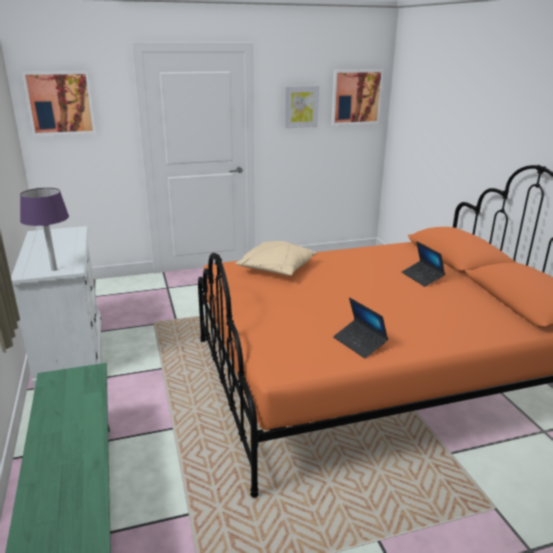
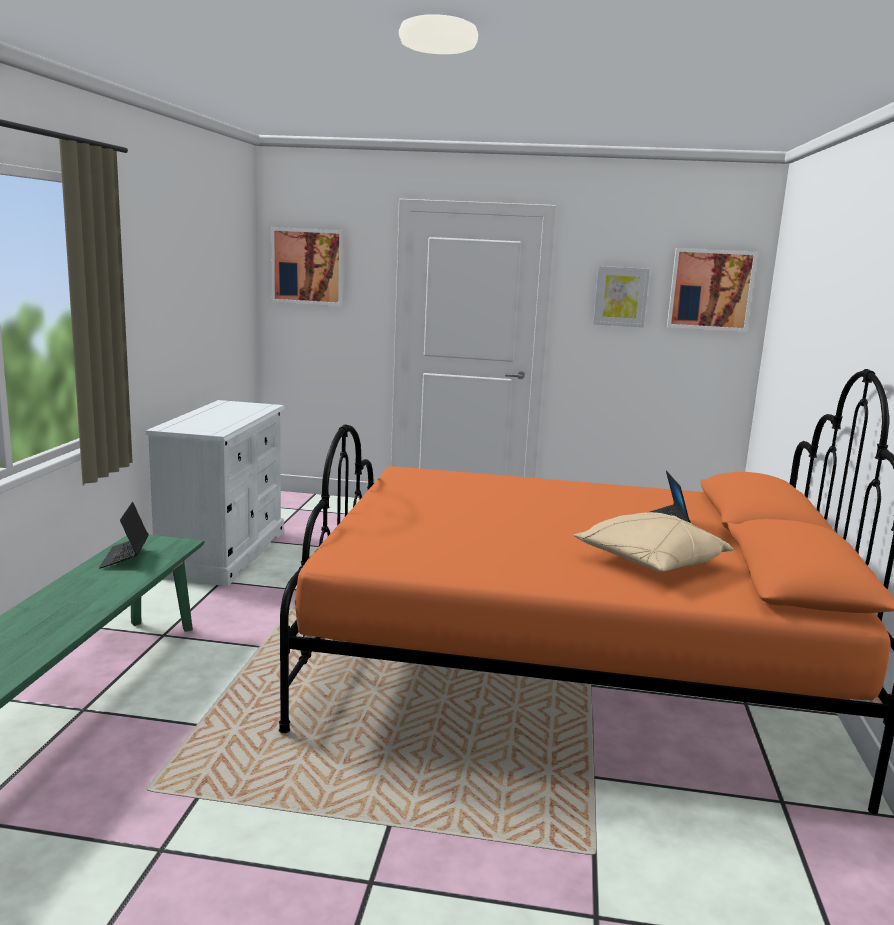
camera: 25 degrees right, 10 degrees down
purple table lamp [20,188,69,271] -> none
beige pillow [235,241,317,276] -> beige pillow moved to [574,512,734,572]
laptop [333,297,388,358] -> laptop moved to [99,502,149,569]

